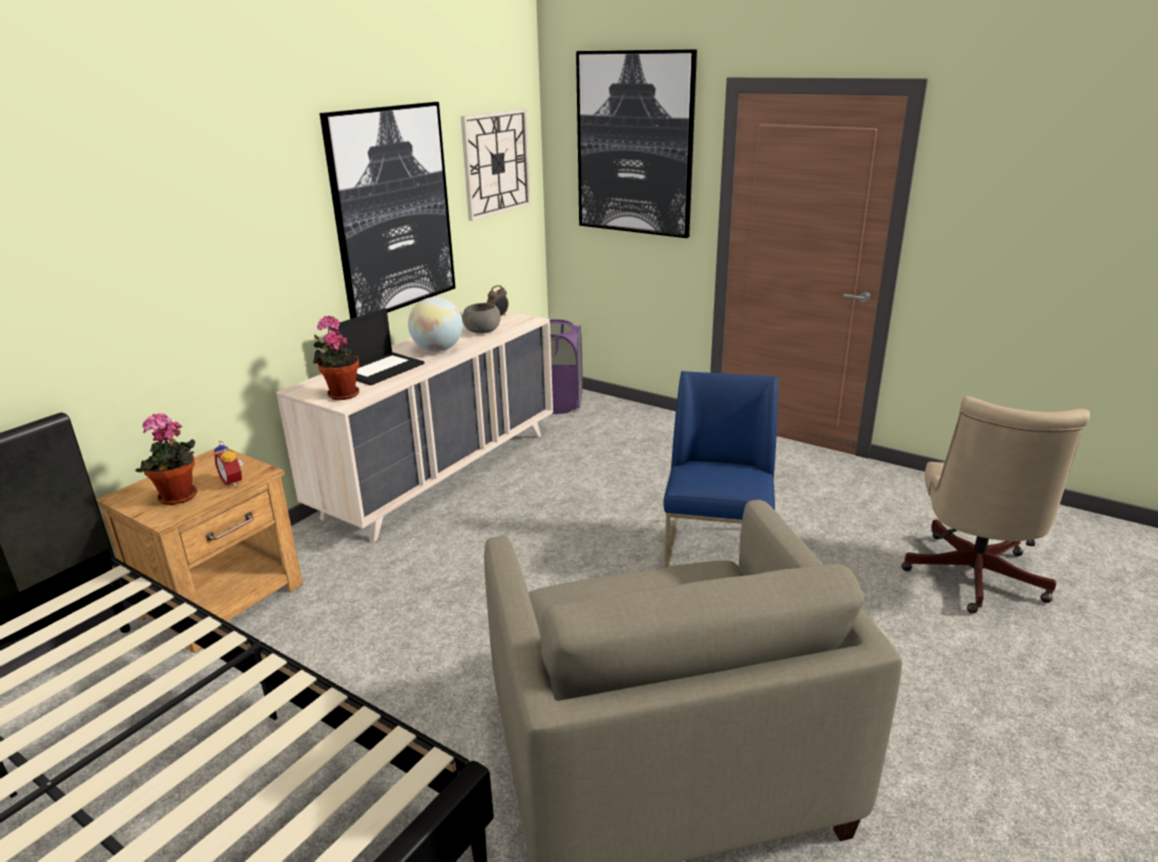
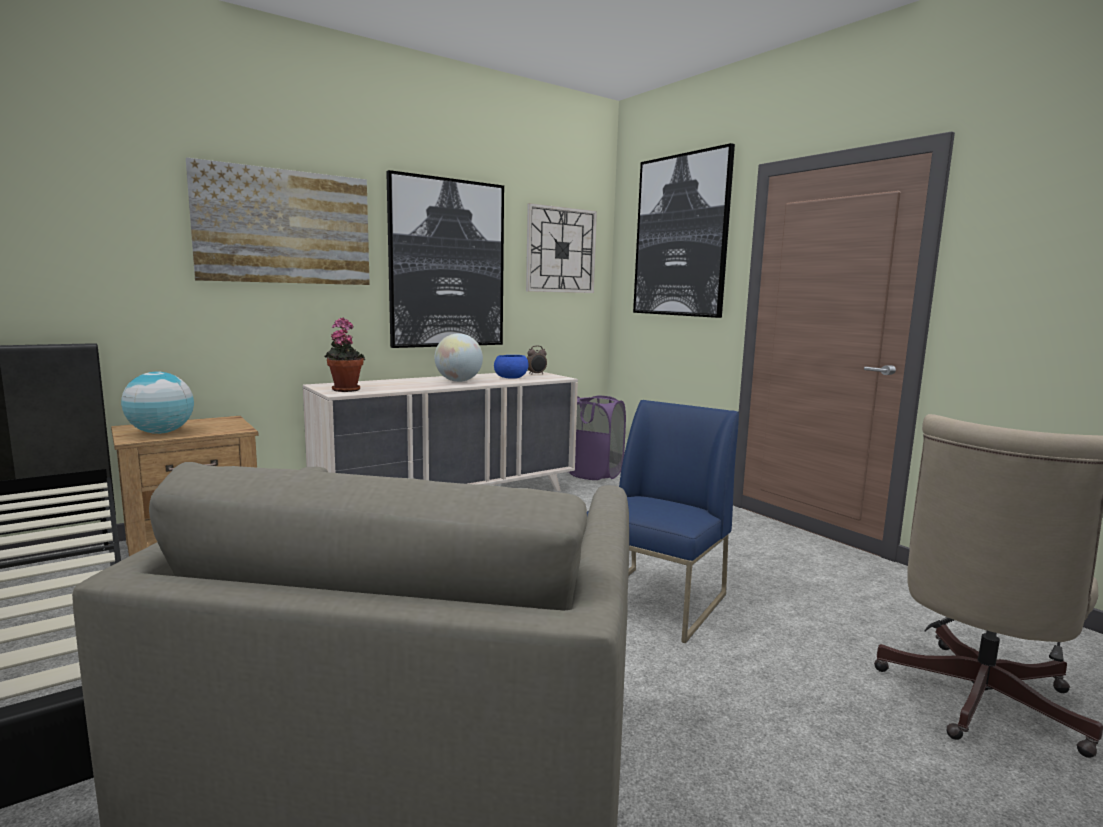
camera: 20 degrees right, 15 degrees down
potted plant [136,413,198,505] -> globe [121,372,194,434]
alarm clock [214,441,244,487] -> none
laptop [330,308,424,385] -> none
grey bowl [462,303,501,333] -> blue bowl [494,355,529,379]
none -> picture [186,157,370,285]

